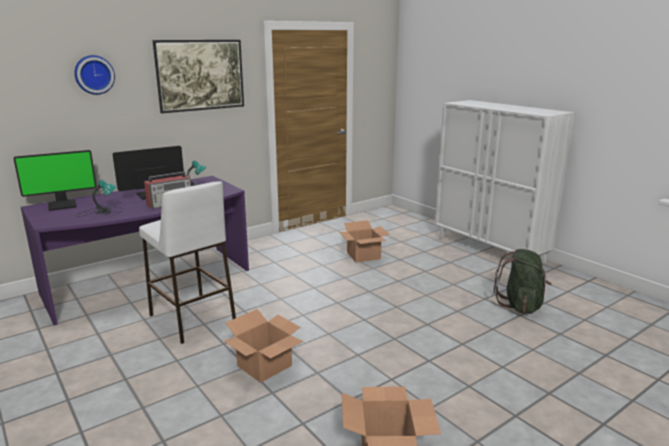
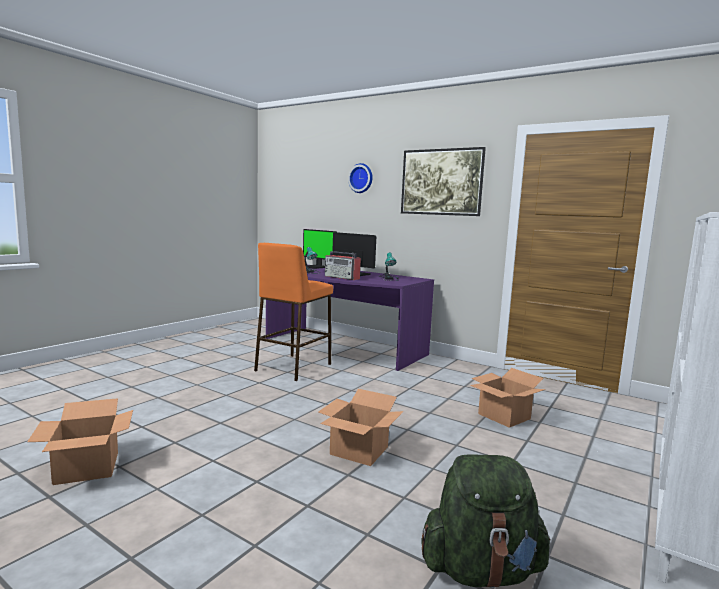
camera: 70 degrees right, 10 degrees down
white stool [139,181,236,344] -> orange stool [254,243,333,381]
cardboard box [224,309,303,383] -> cardboard box moved to [318,389,404,466]

